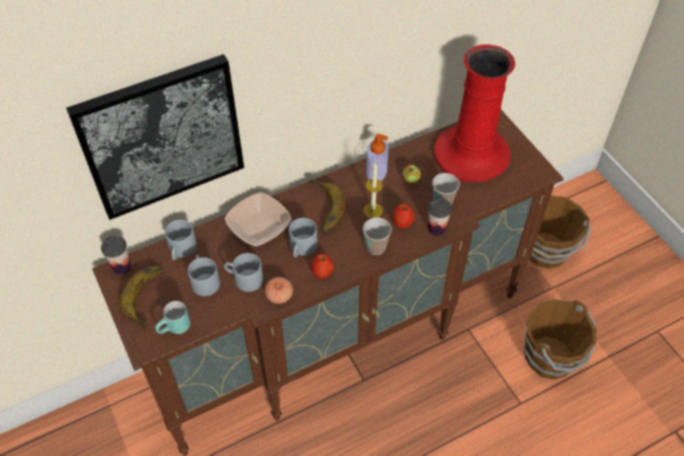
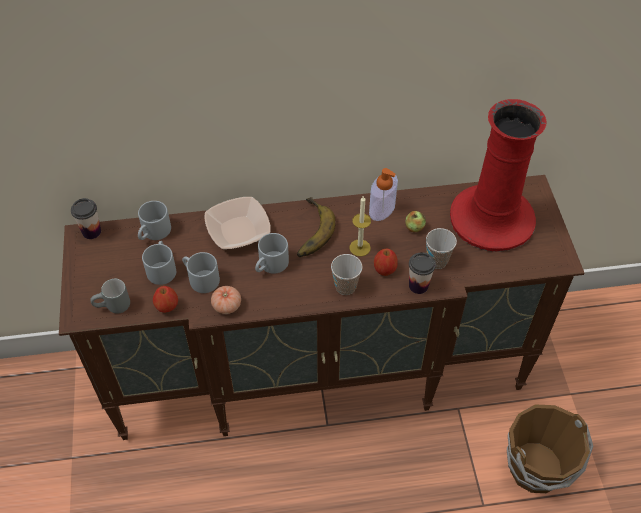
camera: 20 degrees right, 0 degrees up
picture [66,54,244,220] -> none
banana [120,266,163,328] -> none
turquoise mug [155,301,190,334] -> grey mug [90,279,130,314]
apple [311,254,334,279] -> apple moved to [153,286,178,313]
brown bucket [530,195,591,269] -> none

